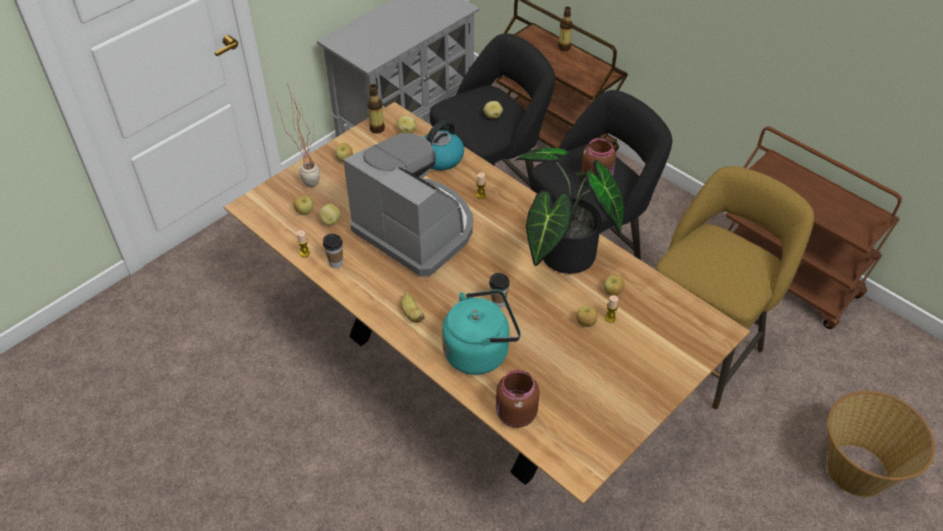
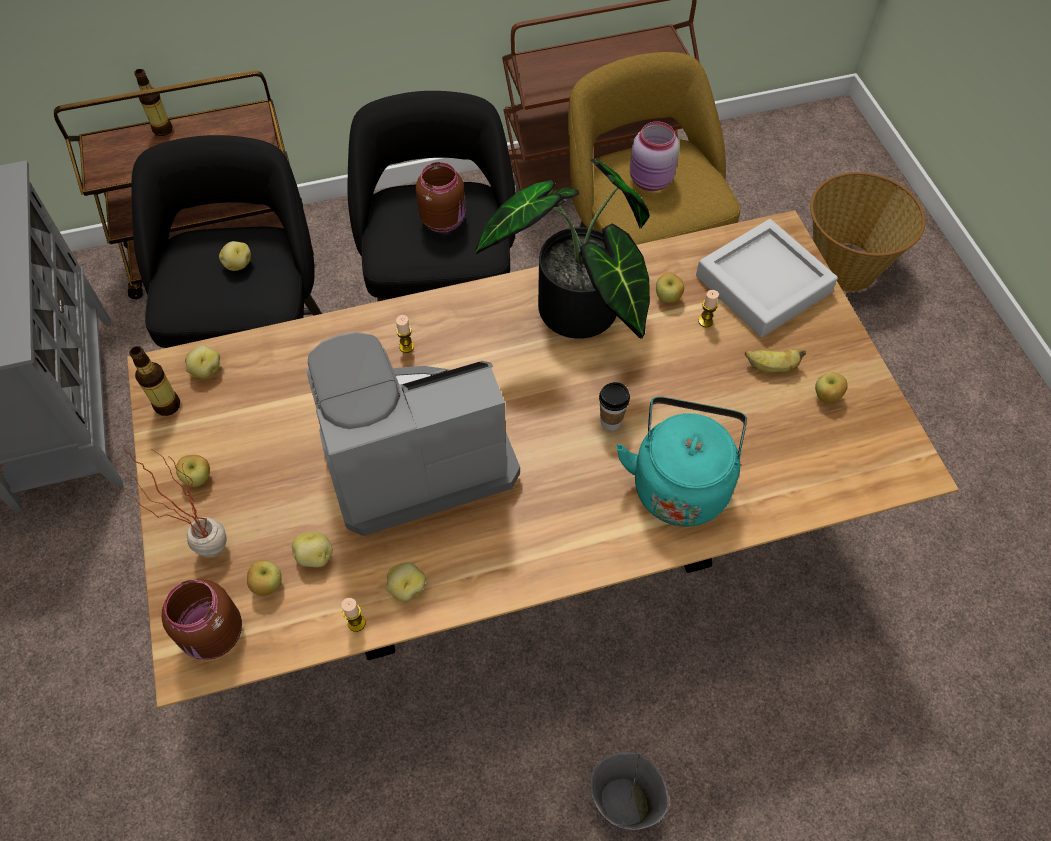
camera: 60 degrees left, 10 degrees up
cup [323,234,343,268] -> potato [386,562,426,602]
banana [401,291,425,323] -> banana moved to [745,349,806,373]
kettle [424,120,464,170] -> none
brown jar [496,370,540,428] -> brown jar moved to [161,579,242,660]
apple [576,306,598,327] -> apple moved to [815,372,848,404]
none -> grey bucket [591,752,669,830]
none -> pink jar [630,121,680,191]
none -> grey tray [696,219,838,337]

